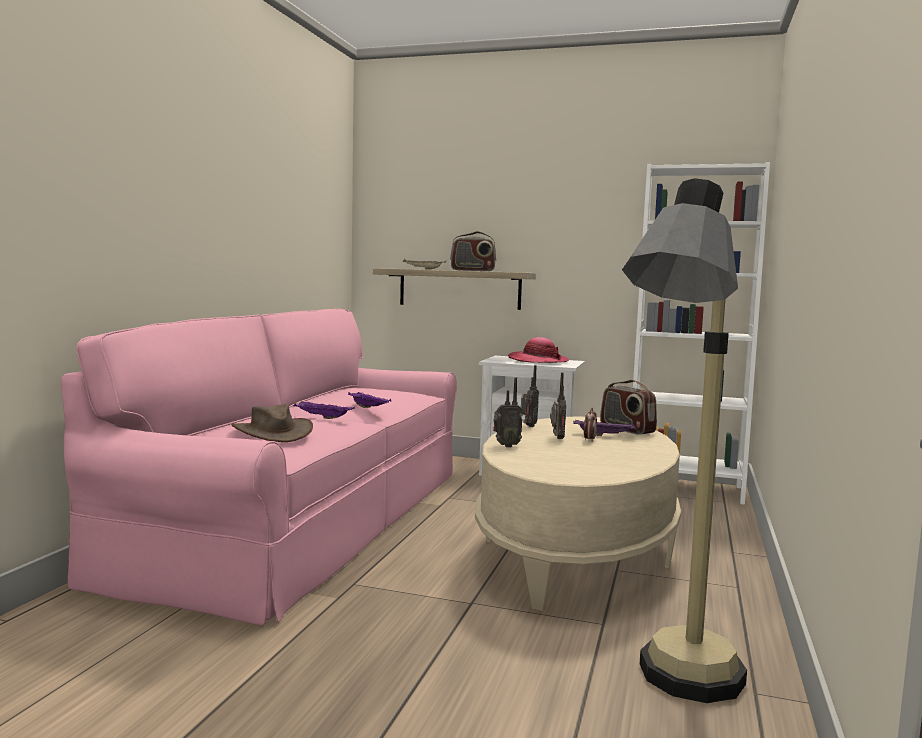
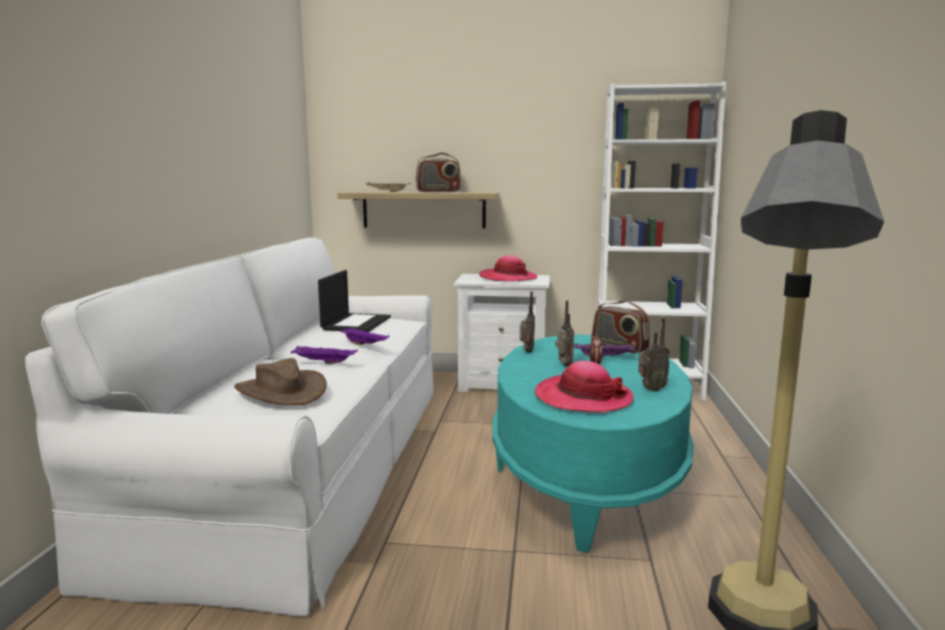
camera: 10 degrees left, 5 degrees up
pink sofa [61,309,457,625] -> white sofa [25,237,434,616]
beige coffee table [475,416,681,611] -> turquoise coffee table [492,334,694,553]
radio [493,377,523,447] -> radio moved to [638,318,670,392]
none -> laptop [318,270,391,332]
none -> hat [535,361,633,413]

